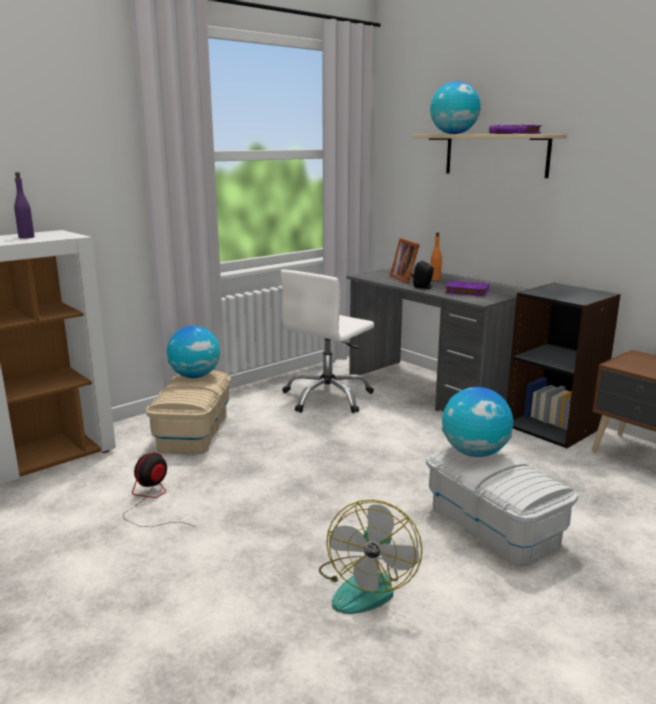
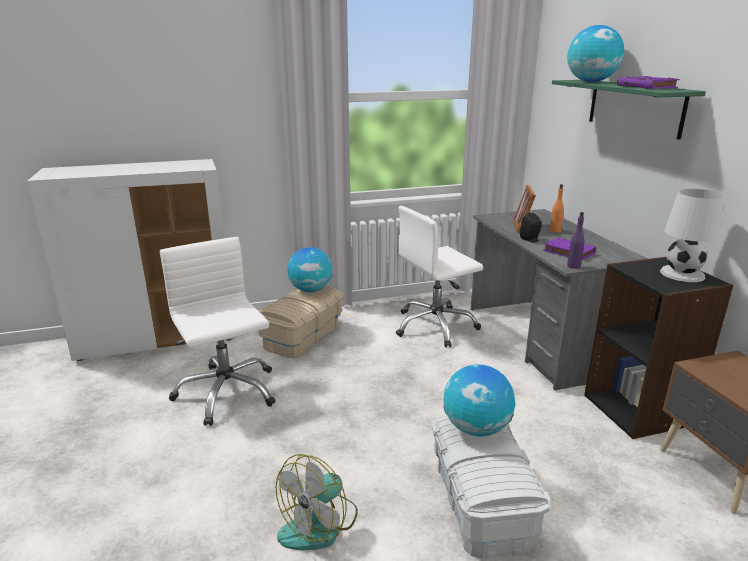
camera: 25 degrees right, 5 degrees up
purple bottle [14,172,35,239] -> purple bottle moved to [567,212,585,269]
fan [123,453,195,527] -> white office chair [160,237,276,426]
beige shelf [413,134,567,178] -> green shelf [552,80,706,140]
none -> white table lamp [660,189,725,282]

